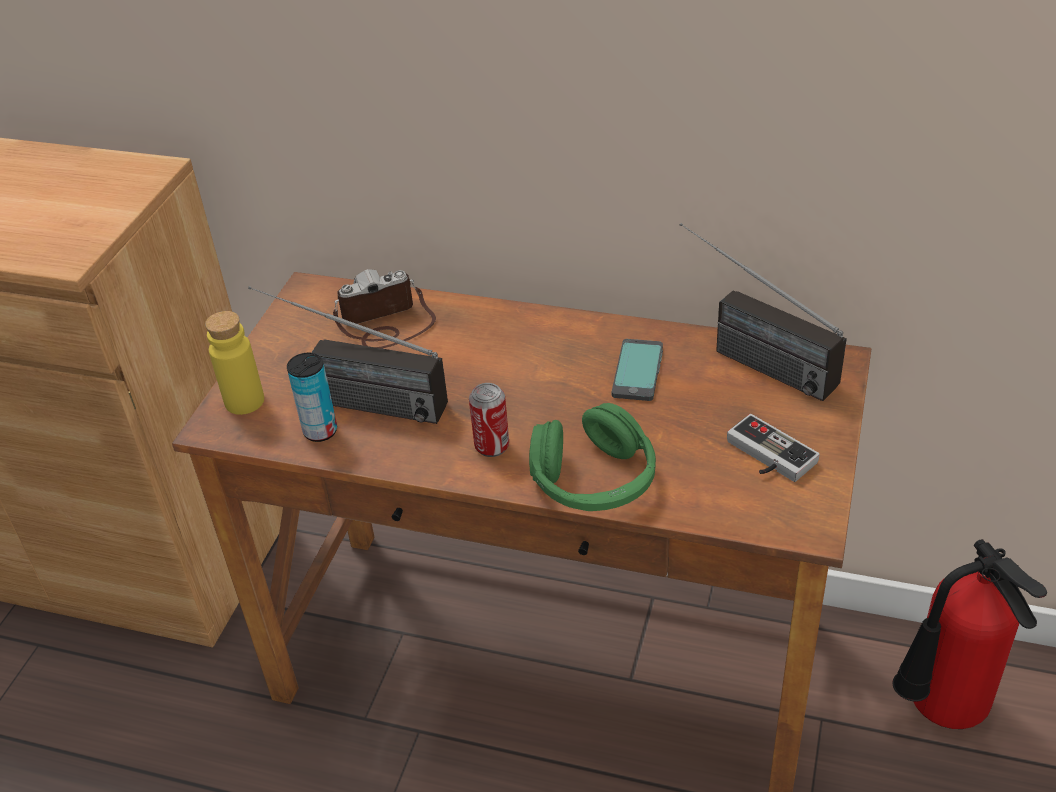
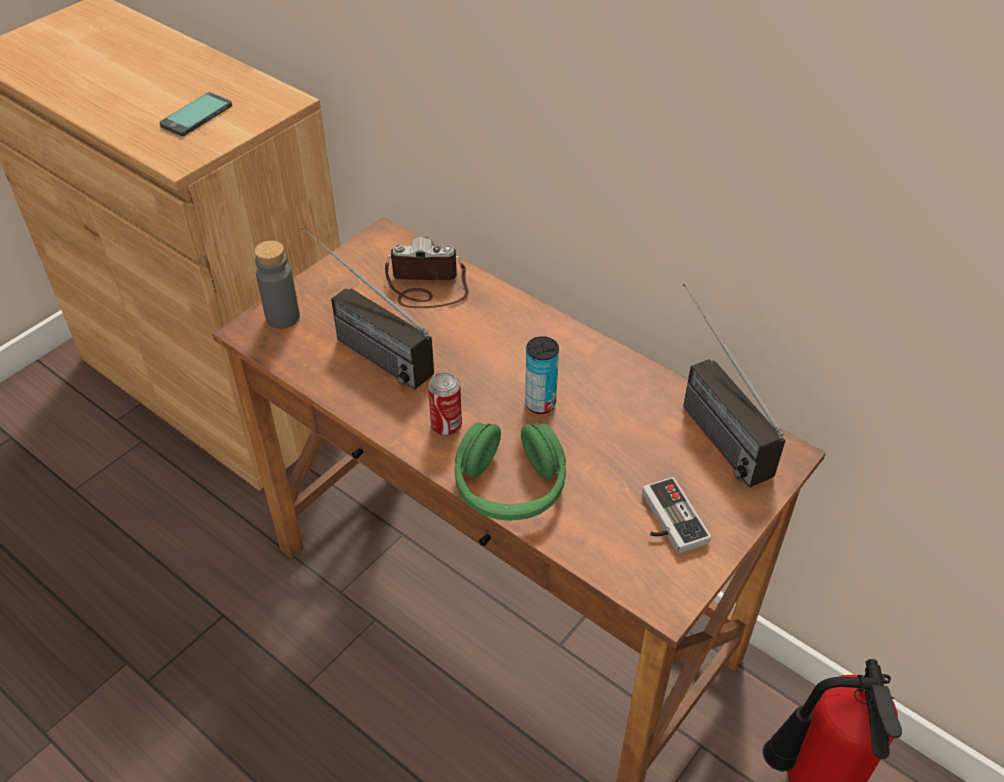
camera: 20 degrees right, 5 degrees up
yellow bottle [205,311,264,415] -> grey bottle [254,241,300,329]
can [287,353,337,442] -> can moved to [525,336,559,414]
phone [612,339,663,401] -> phone moved to [159,92,232,136]

